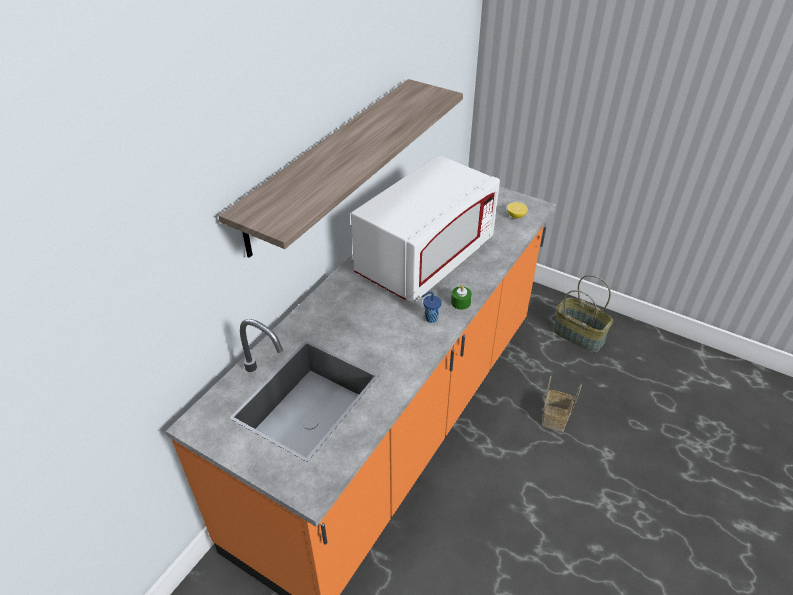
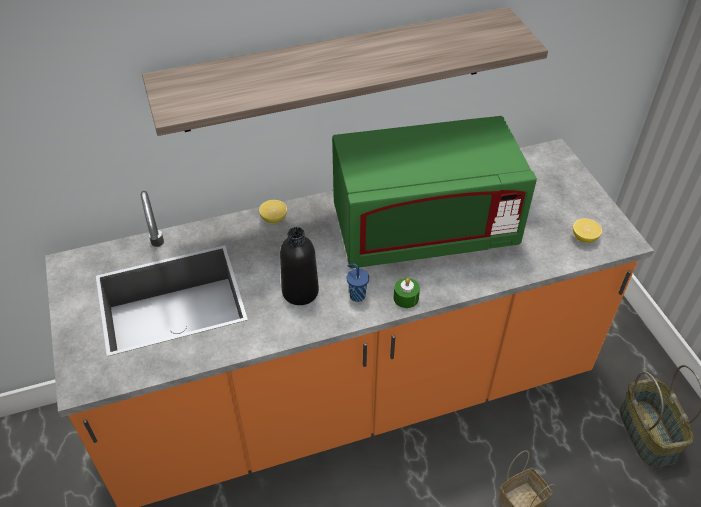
camera: 40 degrees right, 5 degrees up
white microwave [351,155,500,303] -> green microwave [332,116,537,268]
none -> lemon [259,200,287,223]
none -> black bottle [280,227,319,305]

